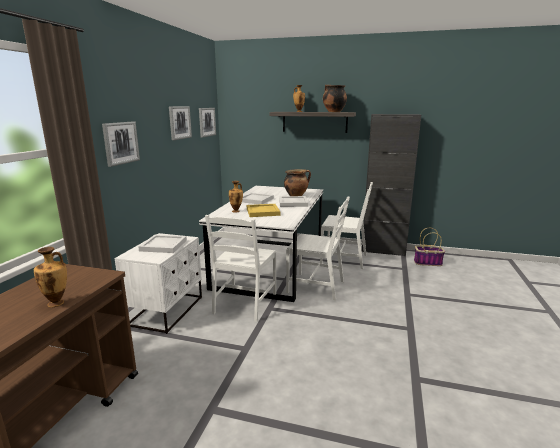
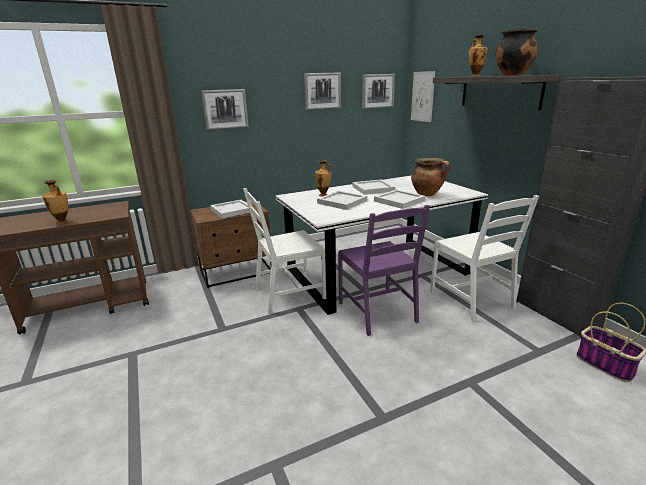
camera: 50 degrees right, 5 degrees up
white nightstand [115,233,202,334] -> brown nightstand [190,202,271,288]
yellow tray [247,204,280,217] -> white tray [317,191,367,210]
white chair [286,196,350,300] -> purple chair [338,205,430,336]
none -> picture [411,71,435,122]

